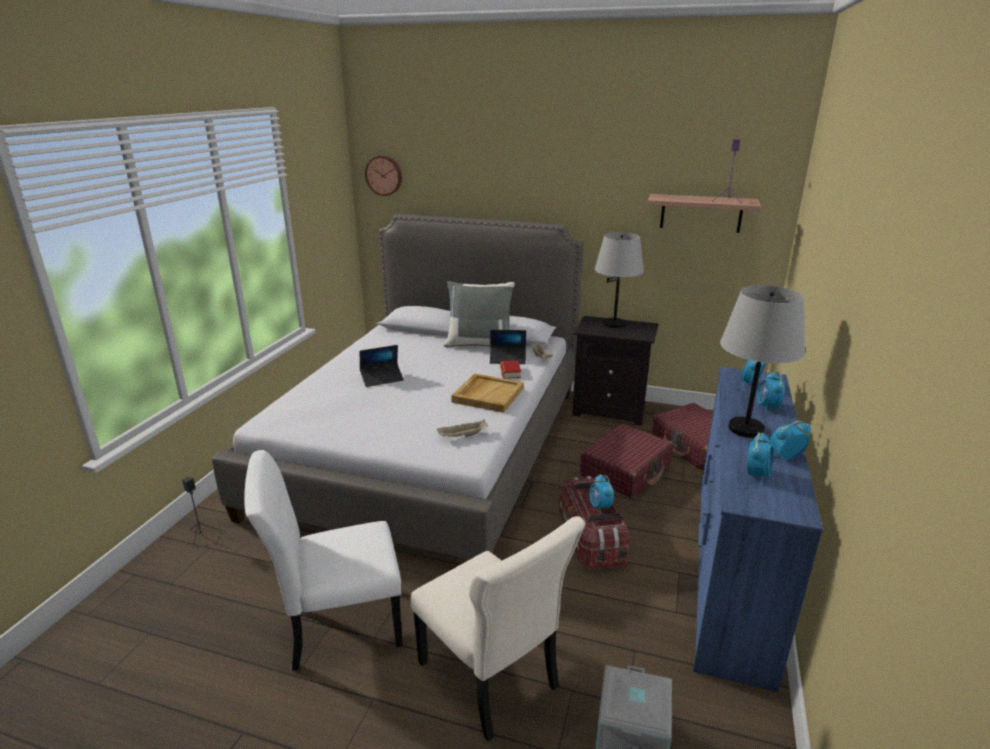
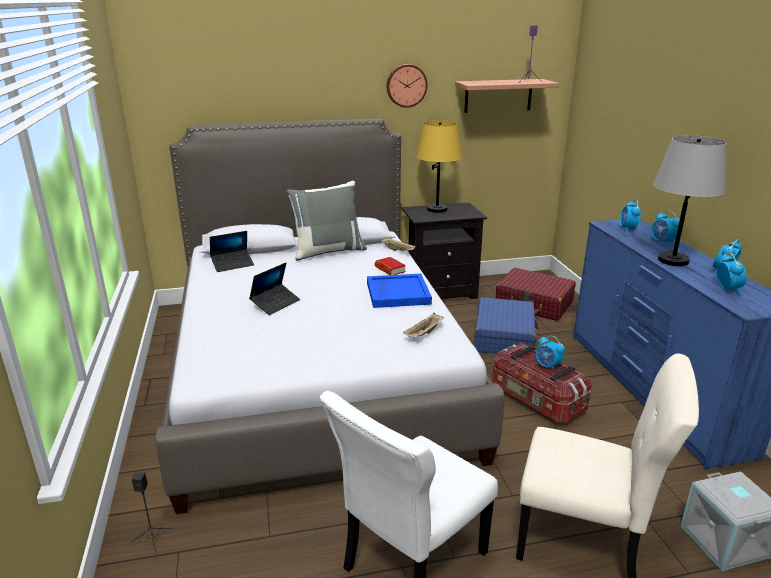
camera: 30 degrees left, 0 degrees up
wall clock [365,155,402,196] -> wall clock moved to [387,64,428,108]
beige tray [451,373,524,413] -> blue tray [367,274,432,308]
laptop [490,330,526,364] -> laptop moved to [210,231,254,272]
red suitcase [580,424,673,498] -> blue suitcase [474,297,538,354]
grey table lamp [595,232,644,328] -> yellow table lamp [416,120,462,213]

